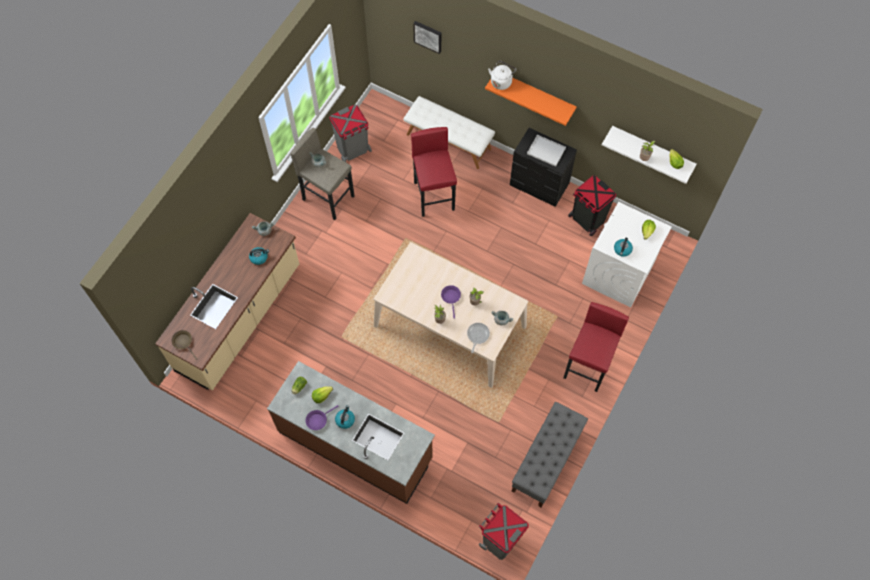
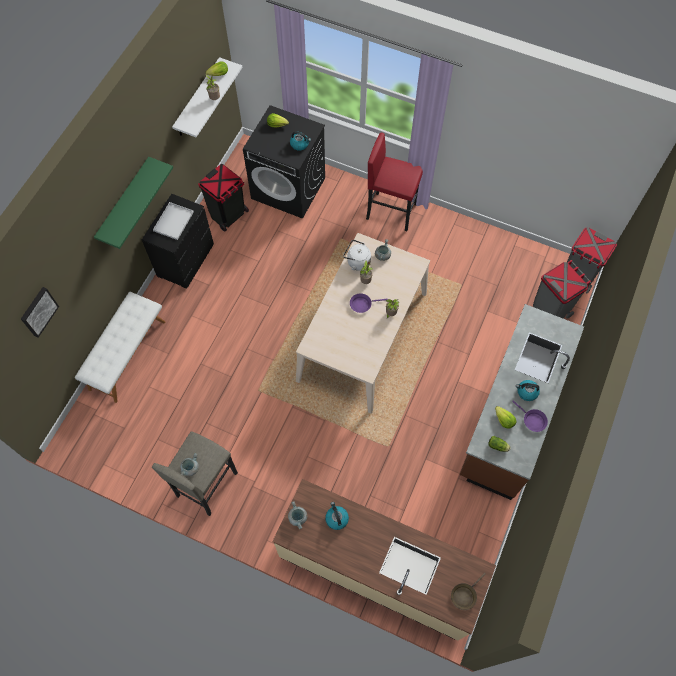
camera: 95 degrees left, 0 degrees up
grey trash can [329,105,372,162] -> grey trash can moved to [533,260,591,319]
red stool [411,127,457,217] -> none
frying pan [467,323,490,353] -> none
orange shelf [485,78,577,126] -> green shelf [94,157,173,249]
white kettle [488,61,516,90] -> white kettle moved to [343,240,371,271]
grey bench [511,402,588,507] -> none
white washing machine [582,202,672,308] -> black washing machine [243,105,325,219]

